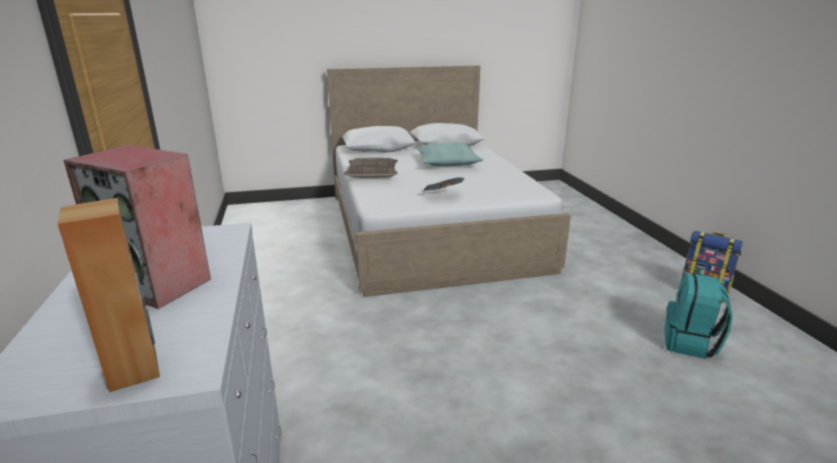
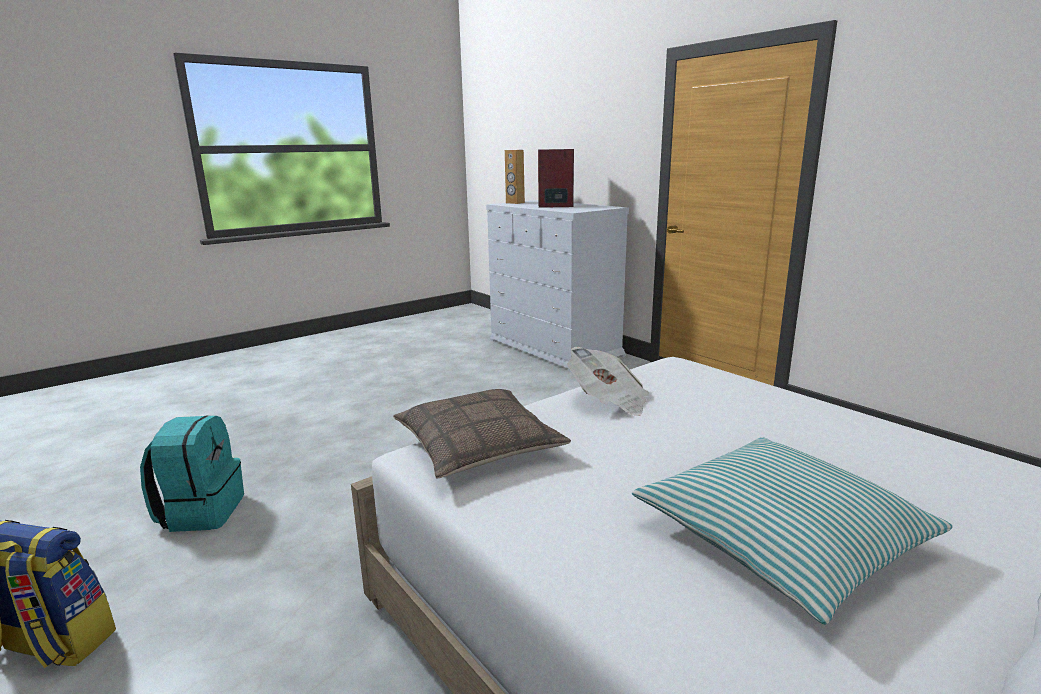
camera: 155 degrees right, 5 degrees down
pillow [344,158,398,178] -> pillow moved to [393,389,571,478]

